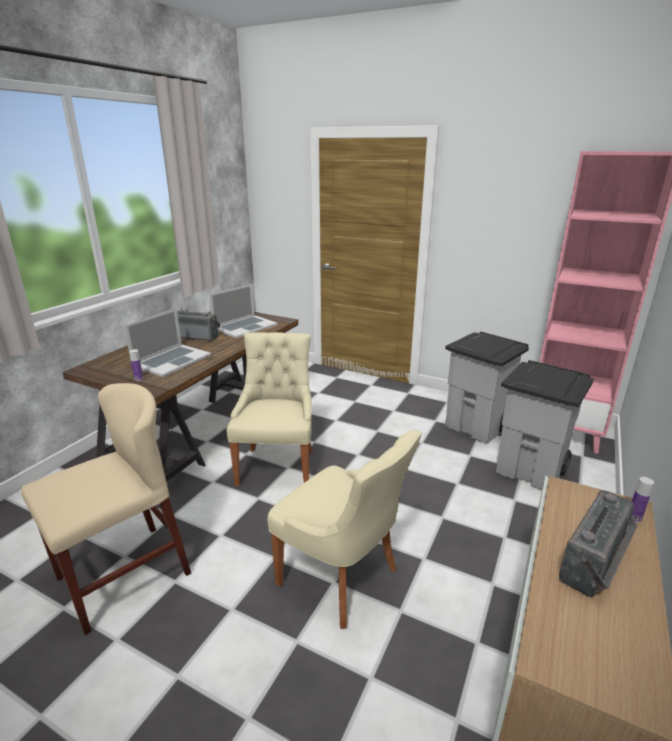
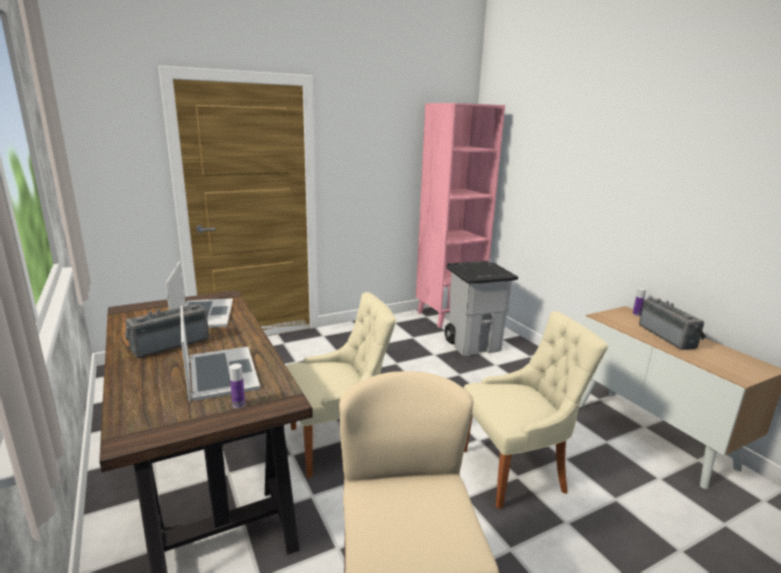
camera: 55 degrees left, 5 degrees down
beige chair [227,332,313,486] -> beige chair turned 120 degrees clockwise [286,292,396,478]
grey trash can [445,332,529,444] -> none

